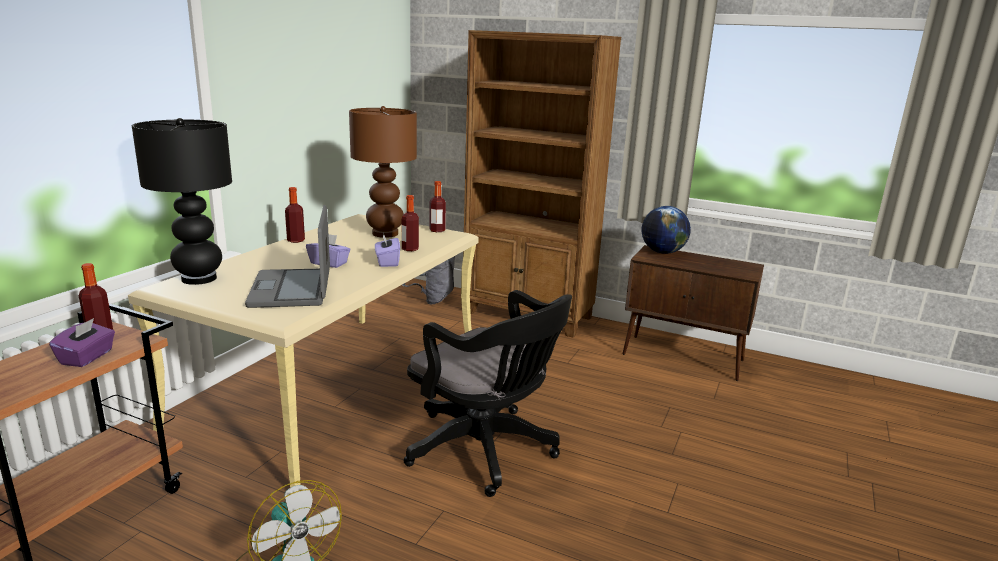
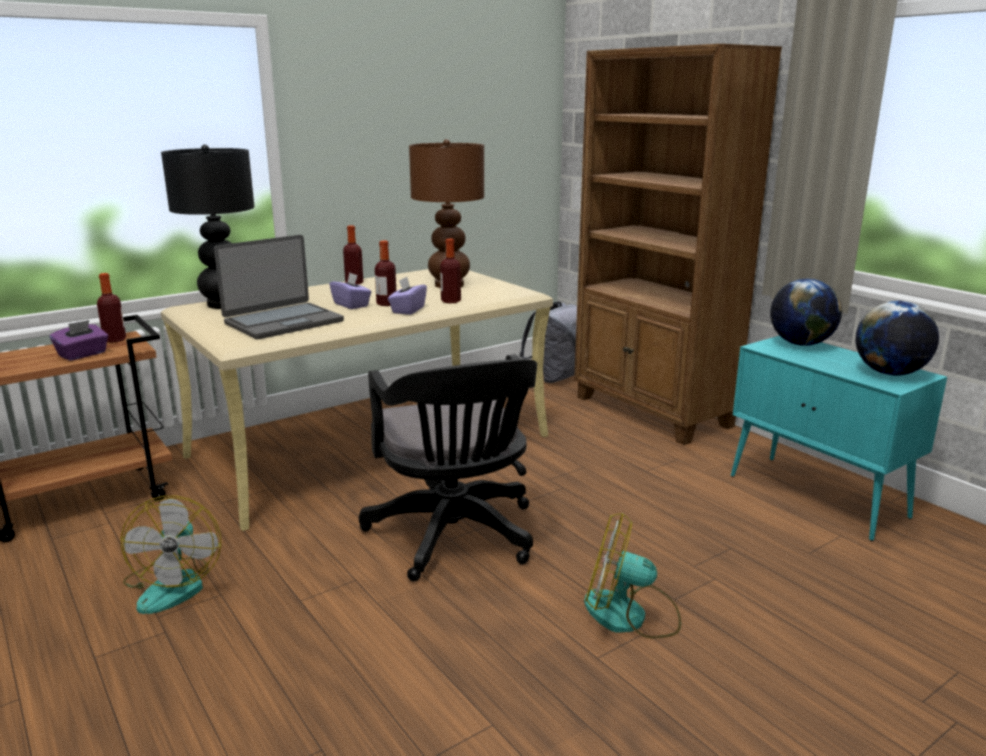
camera: 30 degrees right, 0 degrees up
laptop [245,205,330,308] -> laptop turned 150 degrees counterclockwise [214,235,344,339]
bottle [429,181,446,232] -> bottle moved to [375,241,396,306]
brown cabinet [622,245,764,381] -> turquoise cabinet [731,336,947,541]
none -> fan [584,513,681,639]
none -> globe [855,301,939,376]

